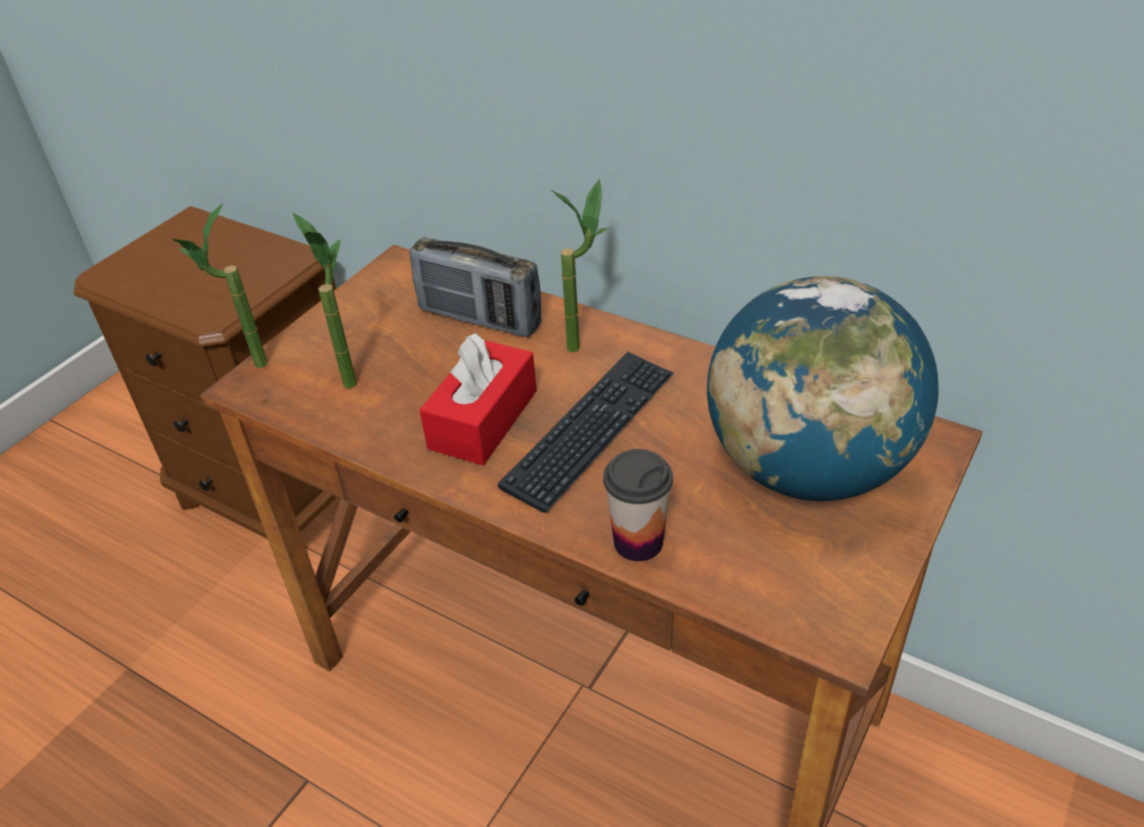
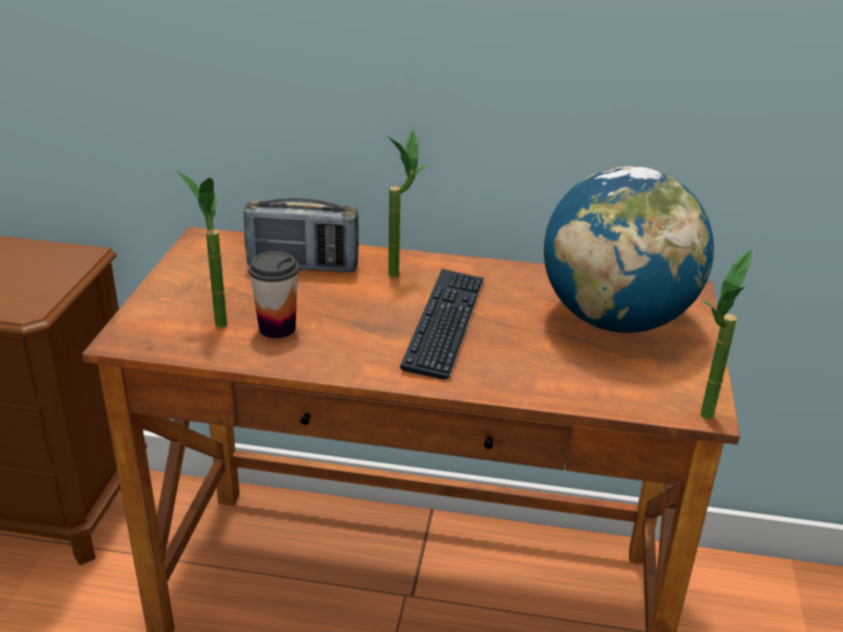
camera: 25 degrees left, 10 degrees down
potted plant [173,203,267,368] -> potted plant moved to [700,250,752,420]
red tissue box [420,333,537,465] -> none
cup [603,449,673,561] -> cup moved to [248,251,299,338]

